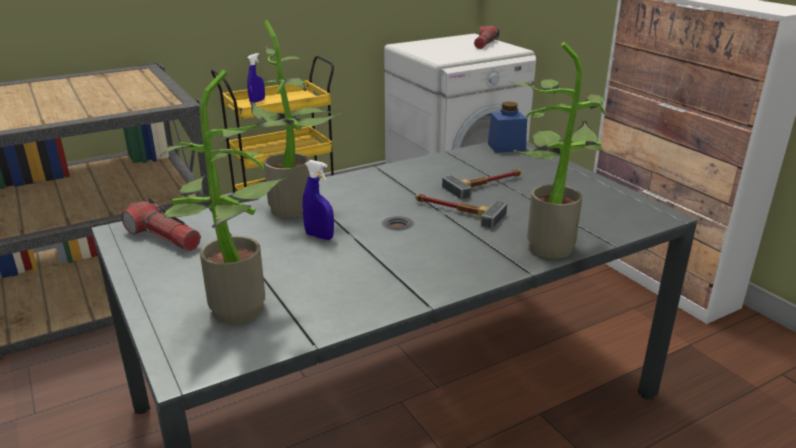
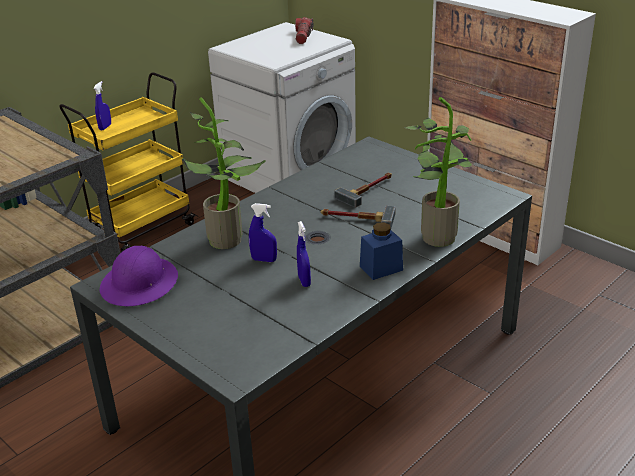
camera: 15 degrees left, 5 degrees up
flashlight [121,198,201,251] -> purple hard hat [100,246,178,306]
potted plant [160,70,288,324] -> none
blue jar [488,102,527,153] -> blue jar moved to [360,222,403,280]
none -> blue spray bottle [297,221,311,287]

